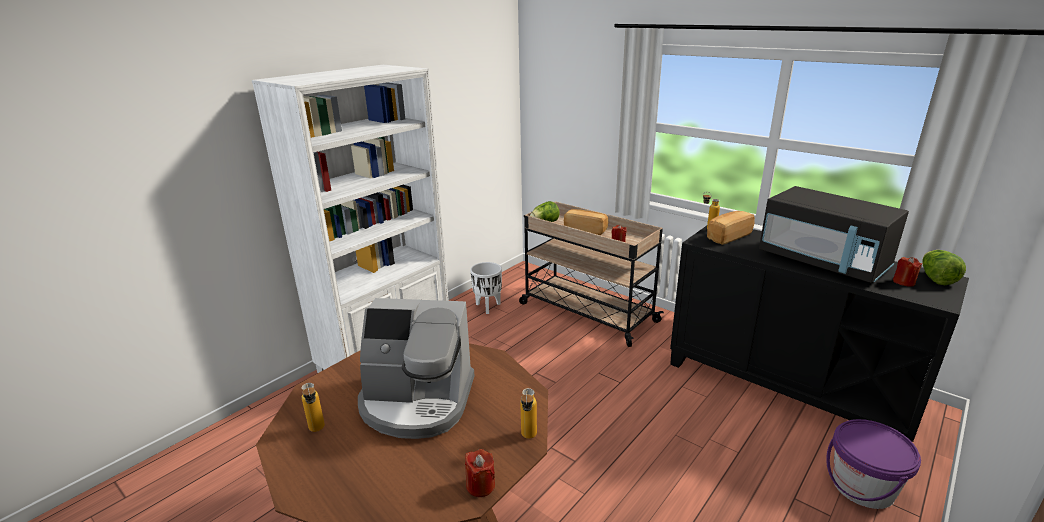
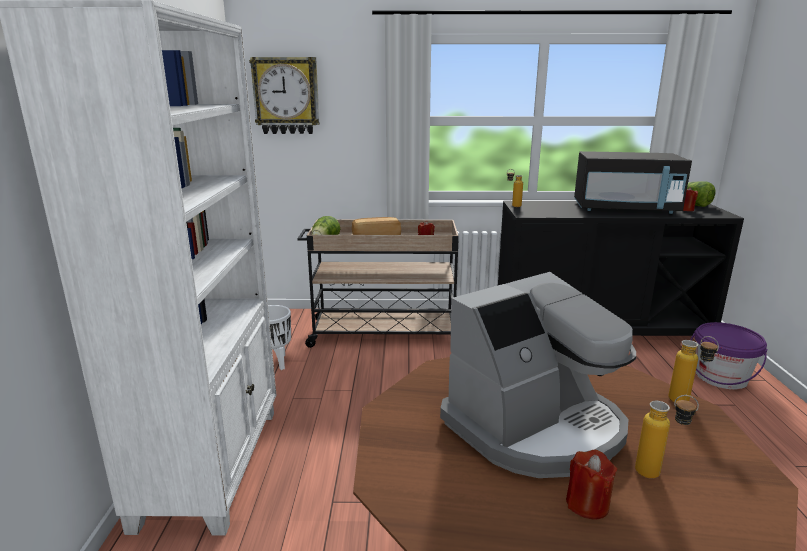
camera: 40 degrees left, 5 degrees down
bottle [301,383,325,432] -> bottle moved to [635,395,699,479]
red candle [465,449,495,497] -> red candle moved to [566,450,617,520]
bread [707,211,755,245] -> none
none -> wall clock [249,57,320,134]

